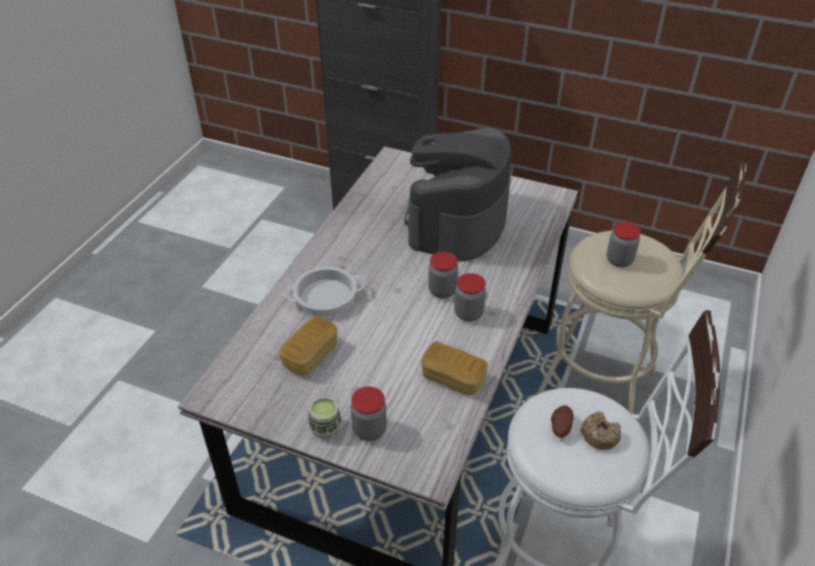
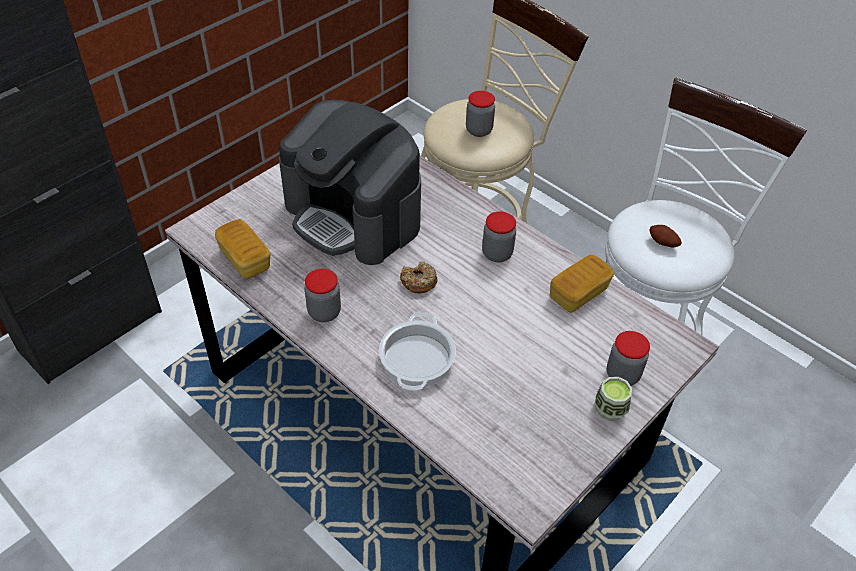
camera: 70 degrees left, 5 degrees up
bread [278,316,337,376] -> bread moved to [215,219,271,278]
jar [428,252,458,298] -> jar moved to [305,269,341,322]
donut [581,411,621,450] -> donut moved to [400,261,438,293]

